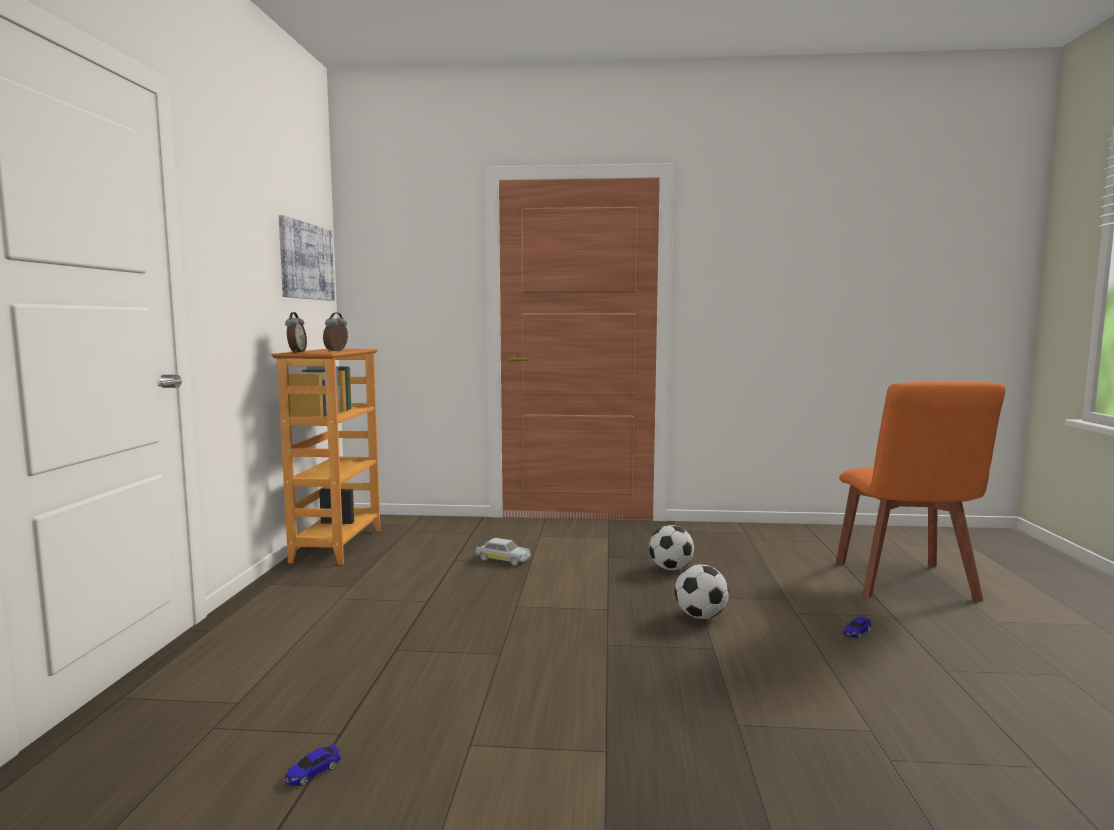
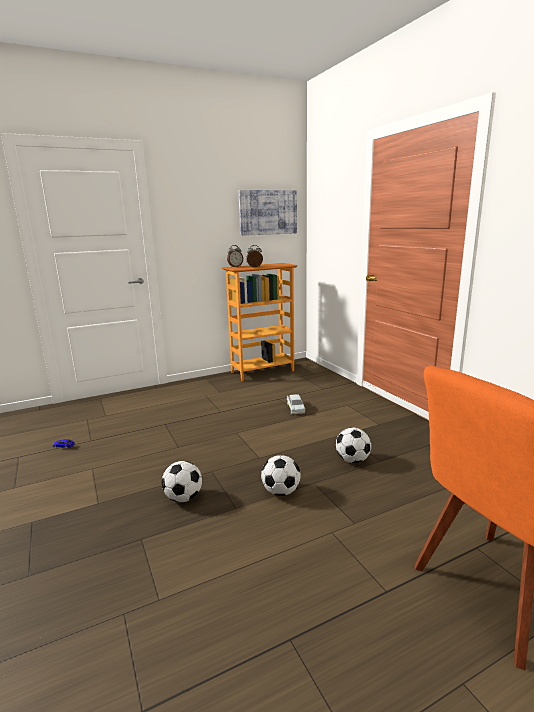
camera: 60 degrees right, 10 degrees up
toy car [843,616,871,638] -> none
none -> football [162,461,202,502]

